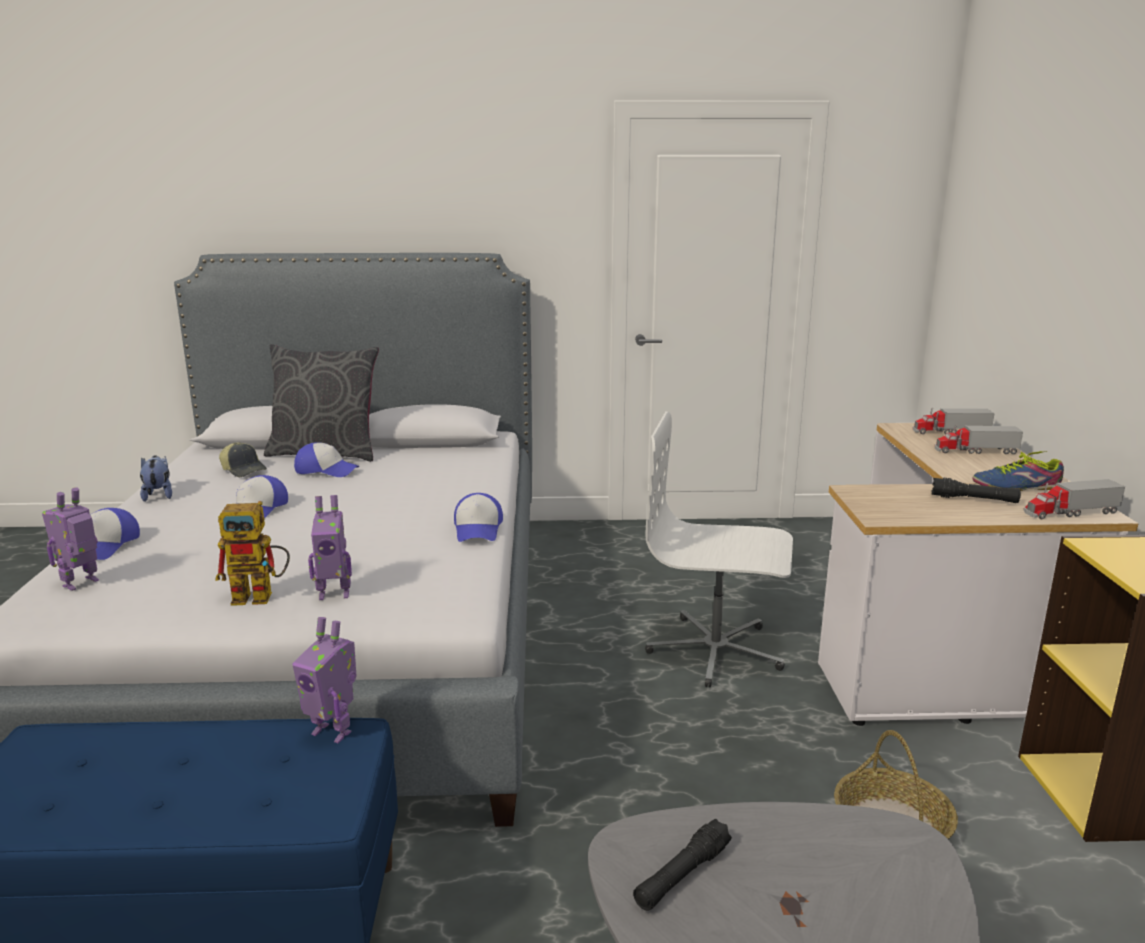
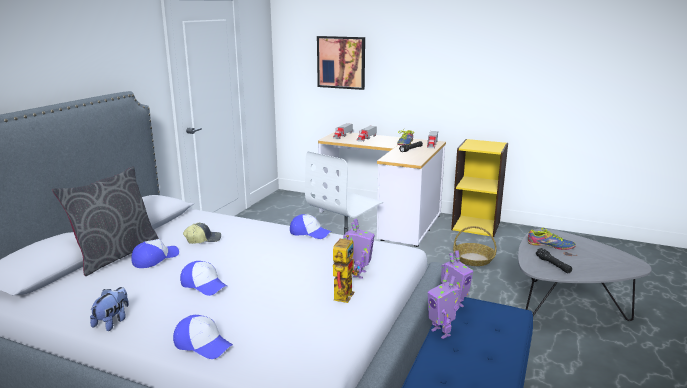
camera: 65 degrees left, 0 degrees up
toy robot [42,488,99,591] -> toy robot moved to [428,272,461,339]
plush toy [140,455,172,502] -> plush toy turned 105 degrees clockwise [90,287,129,331]
cap [219,442,267,477] -> cap moved to [183,223,221,244]
none -> picture [317,36,365,90]
none -> shoe [528,228,576,250]

